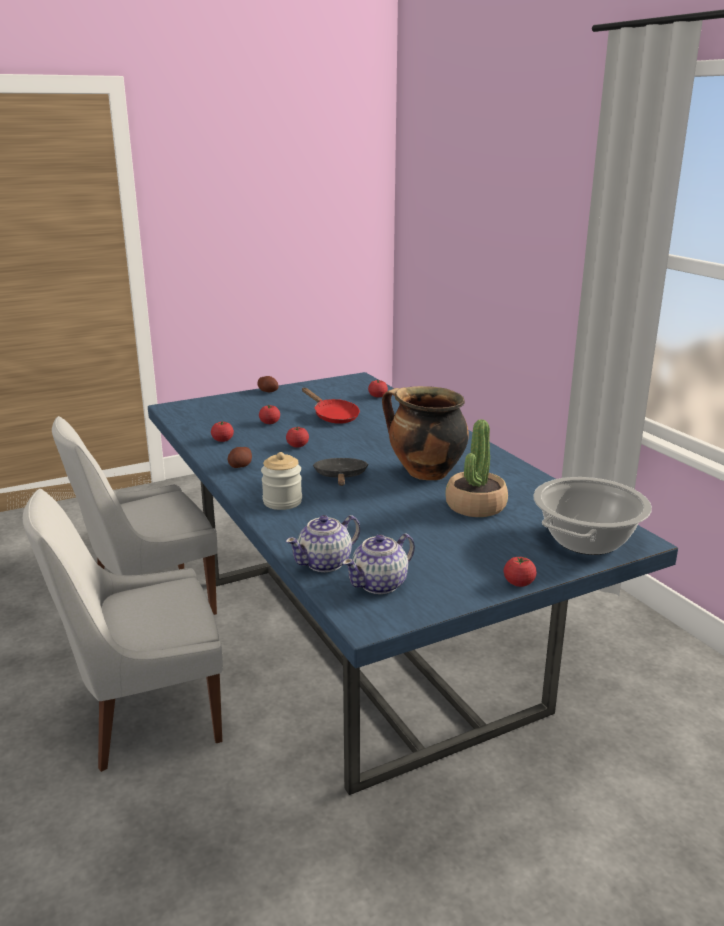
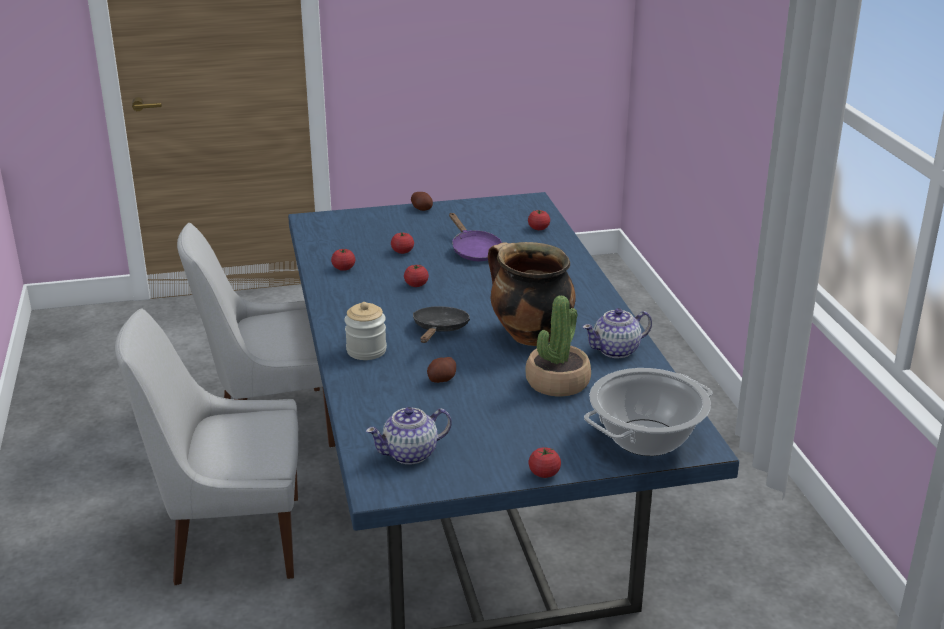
camera: 15 degrees right, 5 degrees up
potato [228,447,252,468] -> potato moved to [427,357,456,383]
teapot [286,515,360,572] -> teapot moved to [582,308,652,358]
red frying pan [302,388,360,424] -> purple frying pan [449,213,502,261]

